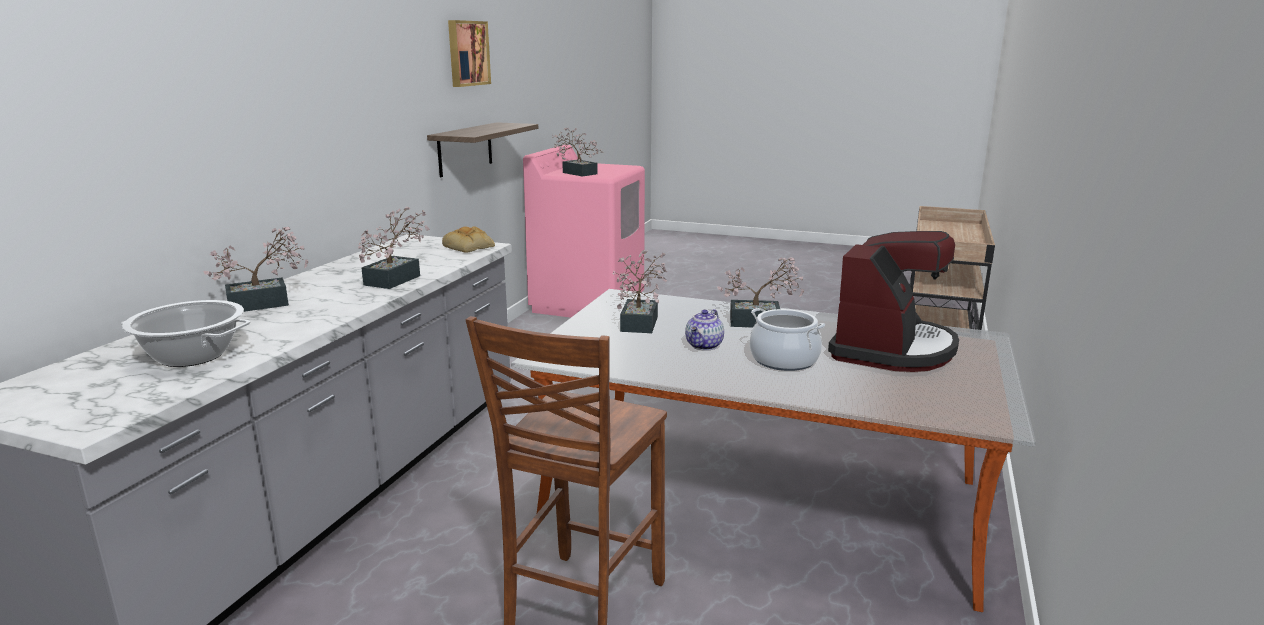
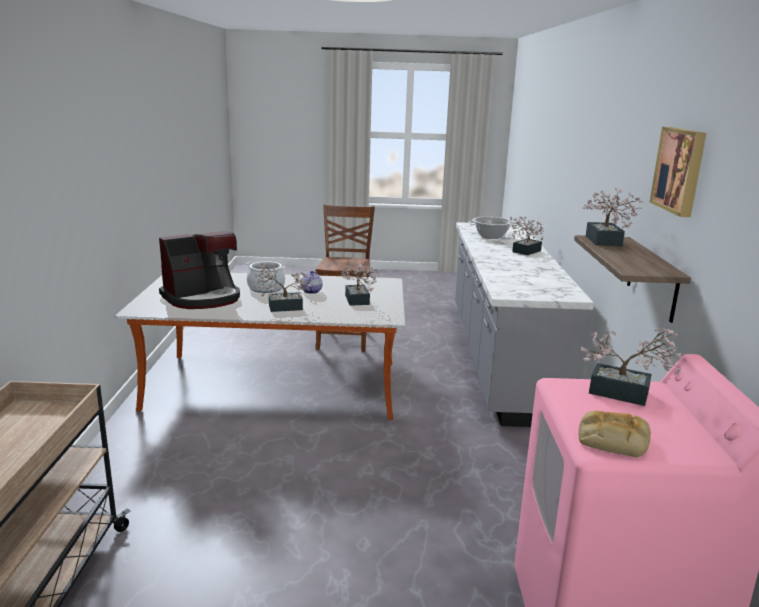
camera: 160 degrees right, 0 degrees up
potted plant [358,206,430,289] -> potted plant moved to [582,188,643,246]
bread [442,226,495,253] -> bread moved to [579,411,651,457]
coffee machine [828,231,959,372] -> coffee machine turned 135 degrees counterclockwise [159,231,240,309]

